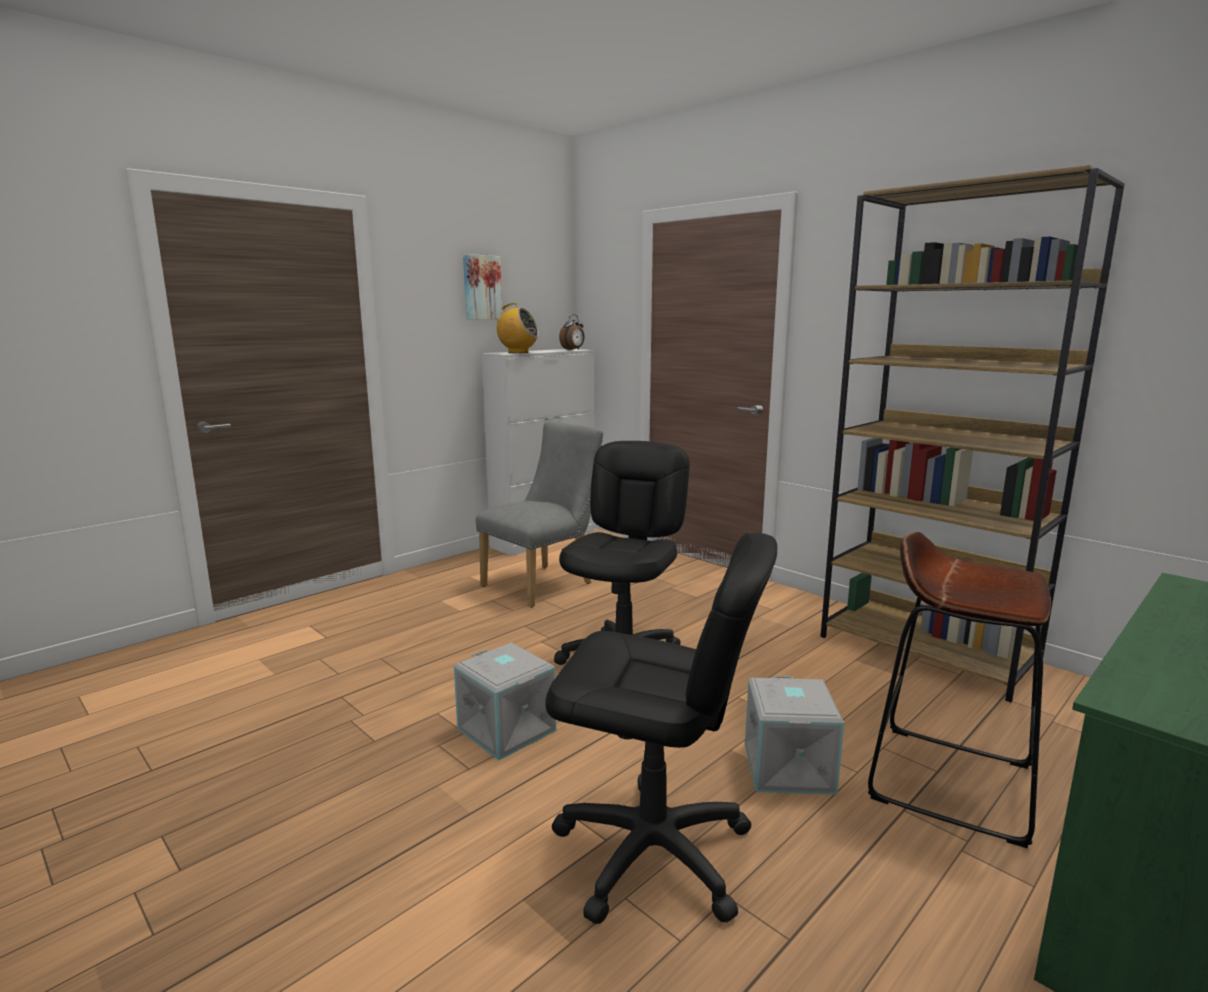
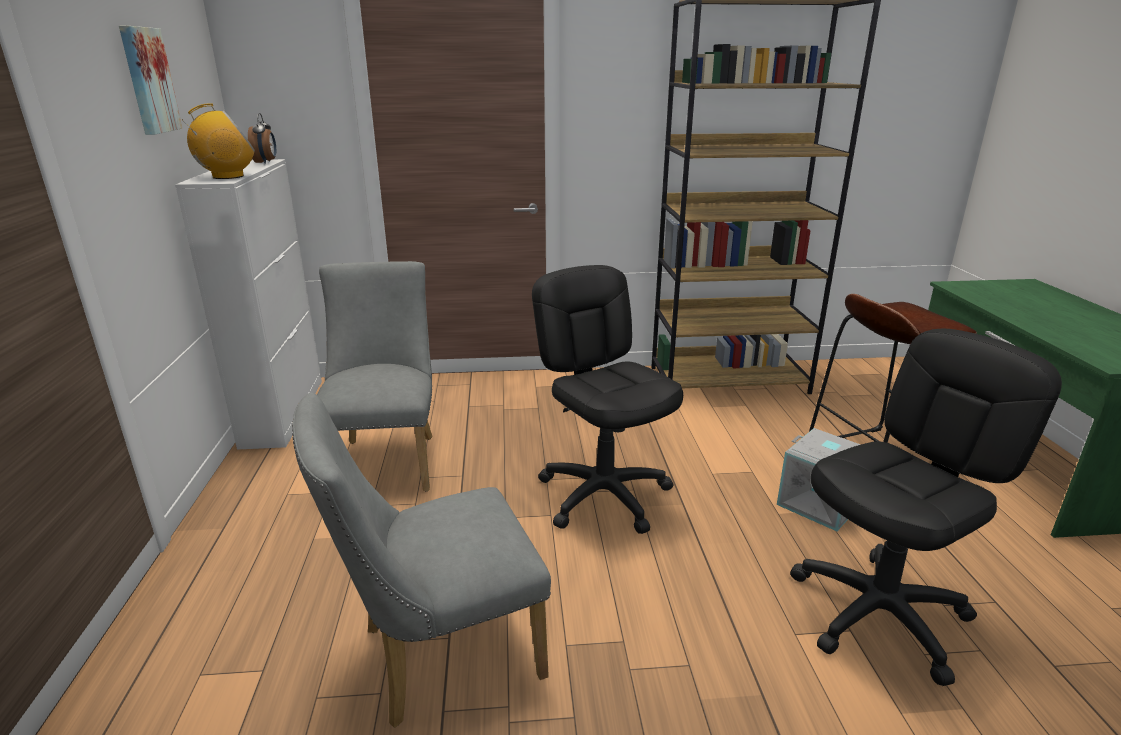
camera: 50 degrees left, 10 degrees up
grey storage box [454,643,556,761] -> none
none -> grey chair [292,393,551,728]

